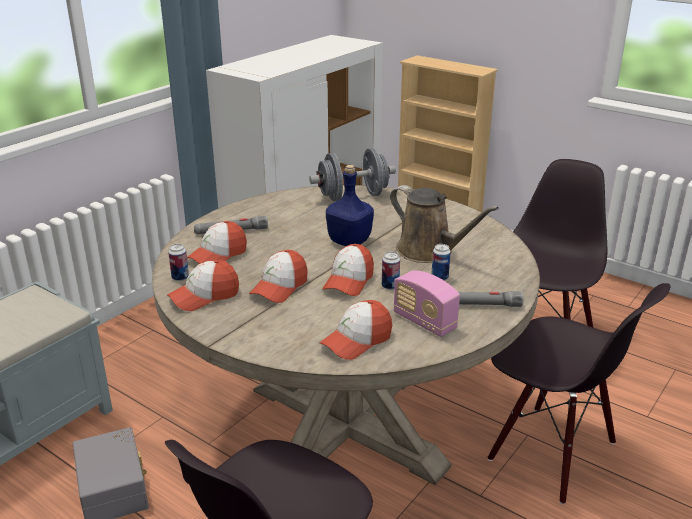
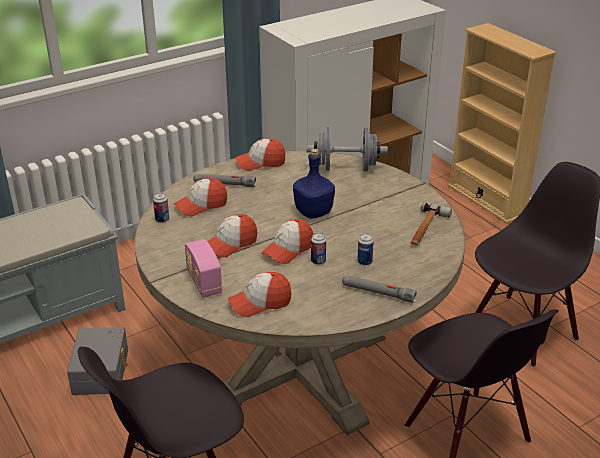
camera: 20 degrees right, 5 degrees up
cap [167,260,239,311] -> cap moved to [235,139,285,171]
brown watering can [390,185,499,263] -> none
radio [393,270,460,337] -> radio moved to [185,239,222,297]
none -> hammer [411,202,452,245]

